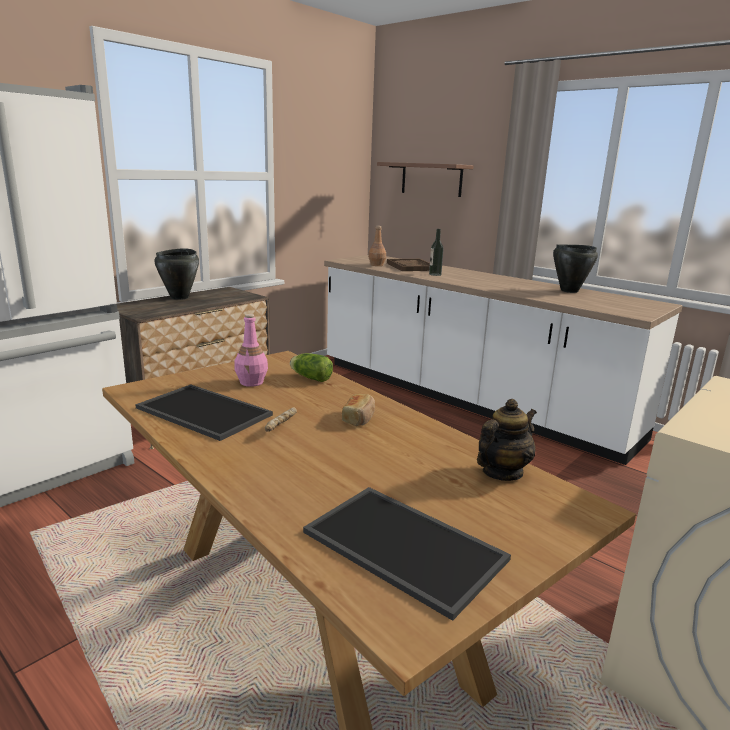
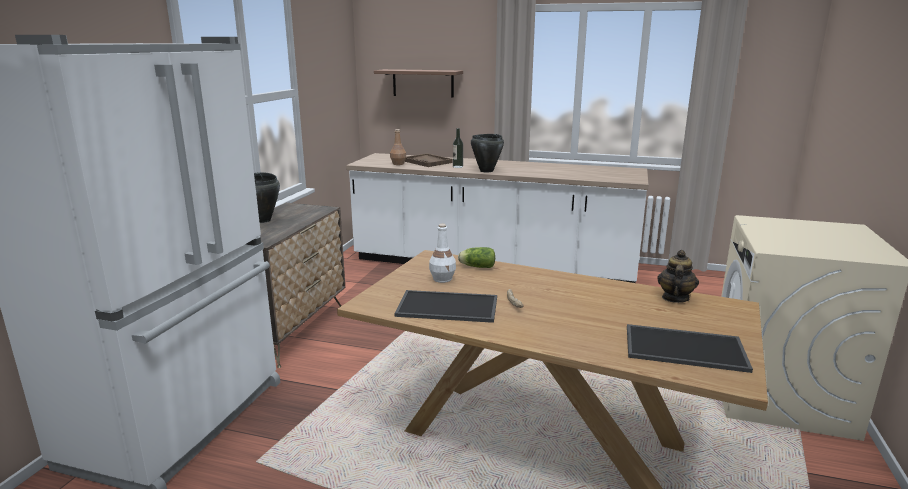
camera: 25 degrees left, 0 degrees up
pink bottle [235,314,268,387] -> white bottle [429,224,456,283]
bread [342,394,375,426] -> none
black cooking pot [553,245,598,293] -> black cooking pot moved to [471,134,504,173]

